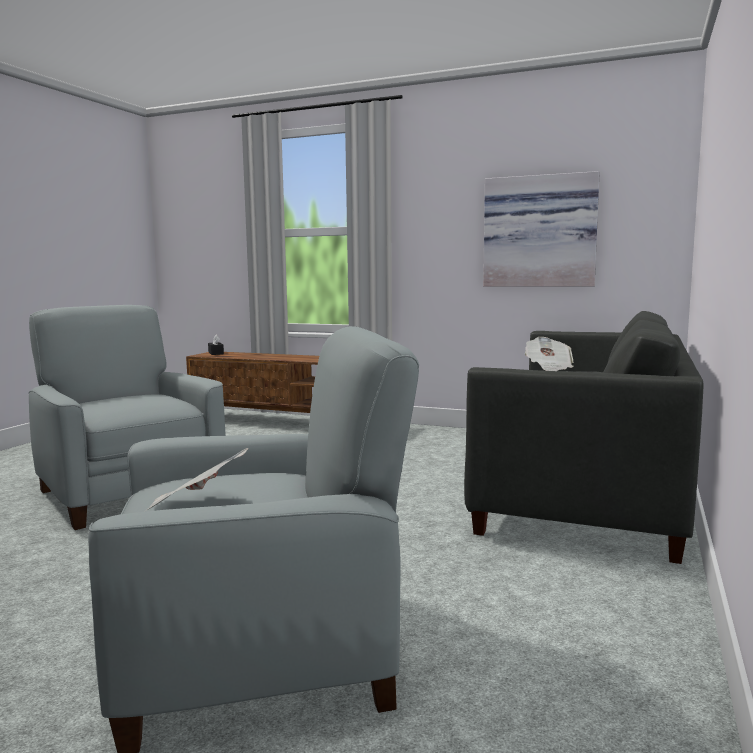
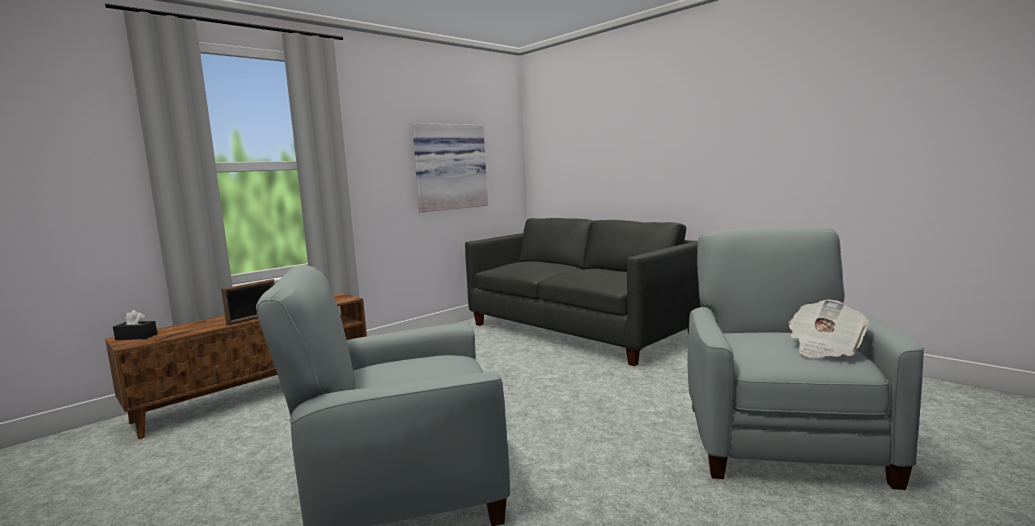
camera: 65 degrees left, 0 degrees up
newspaper [525,337,573,371] -> none
none -> picture frame [221,279,275,326]

